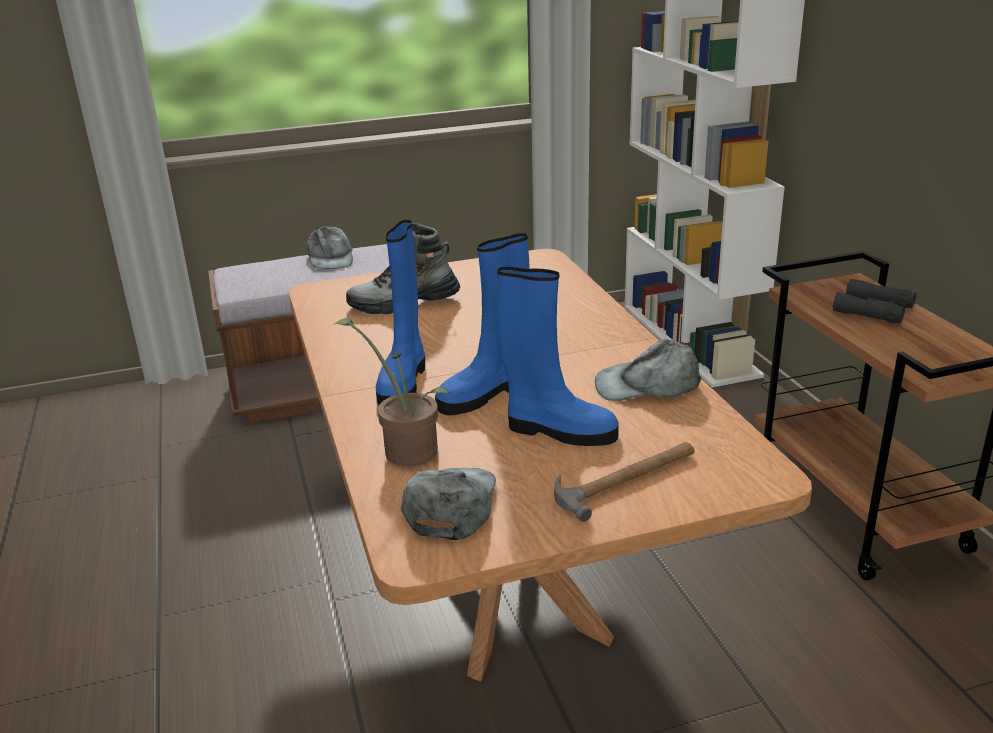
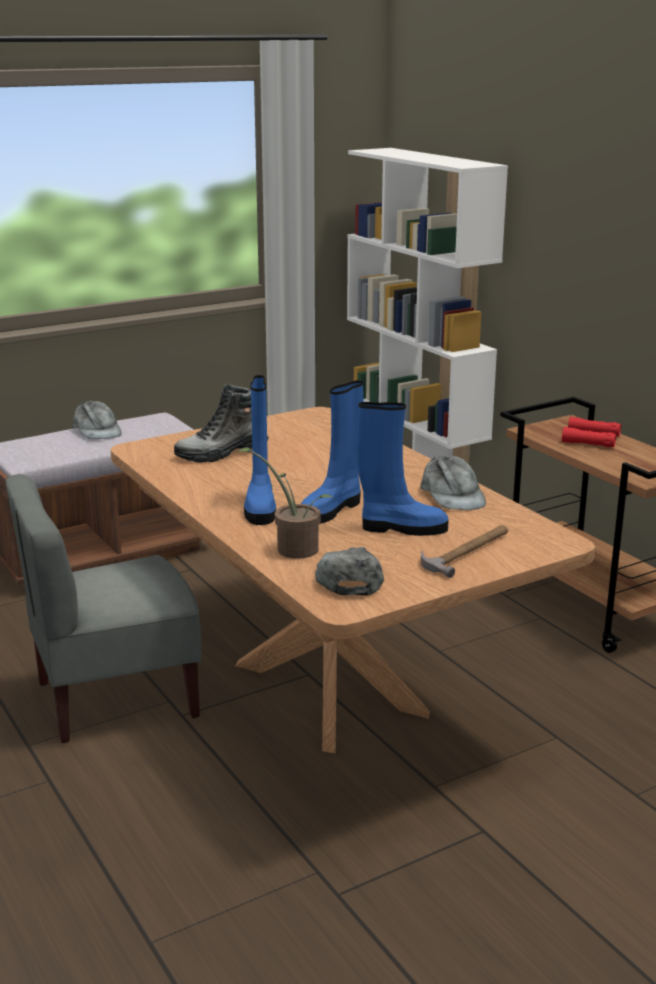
camera: 15 degrees left, 5 degrees down
grey cap [595,339,701,401] -> grey cap turned 90 degrees counterclockwise [421,455,486,510]
black binoculars [833,279,916,323] -> red binoculars [562,417,621,447]
none -> grey chair [5,474,201,743]

